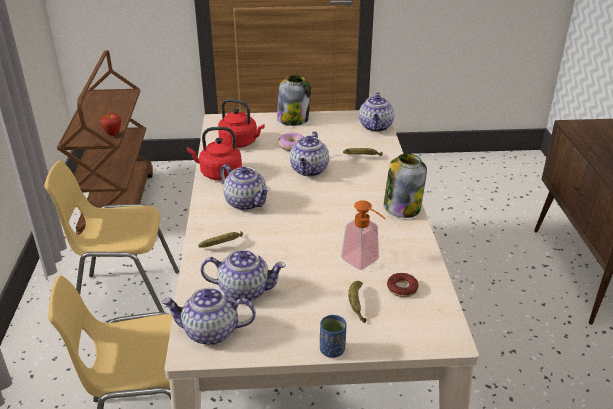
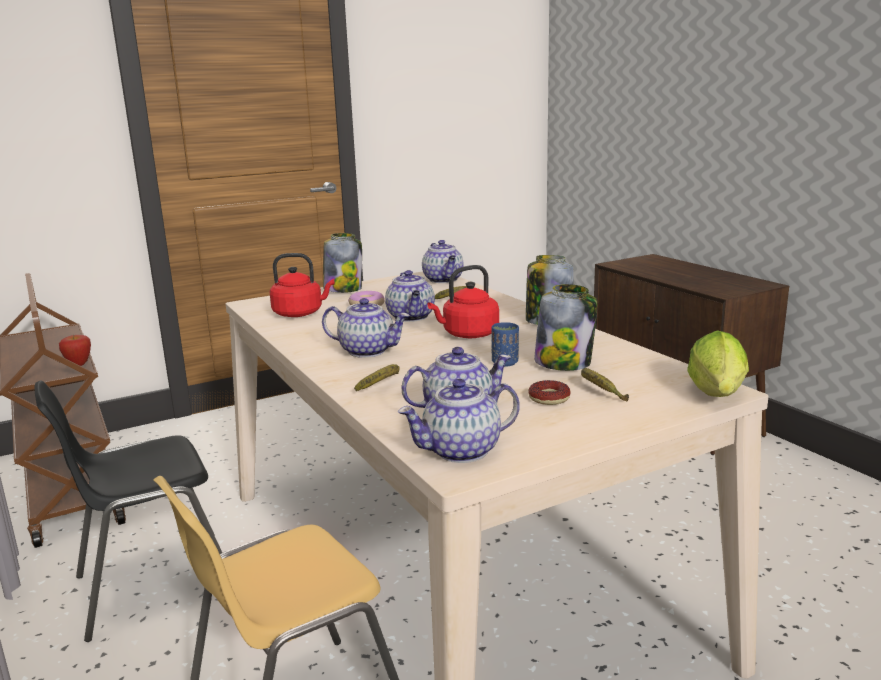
camera: 25 degrees left, 15 degrees down
yellow chair [44,160,179,312] -> black chair [34,380,222,642]
red kettle [187,127,242,180] -> red kettle moved to [428,265,499,338]
blue cup [320,315,346,358] -> blue cup moved to [491,322,519,367]
soap dispenser [341,200,385,270] -> jar [534,284,598,371]
donut [387,273,419,297] -> donut moved to [528,380,571,405]
none -> lettuce [688,330,749,397]

